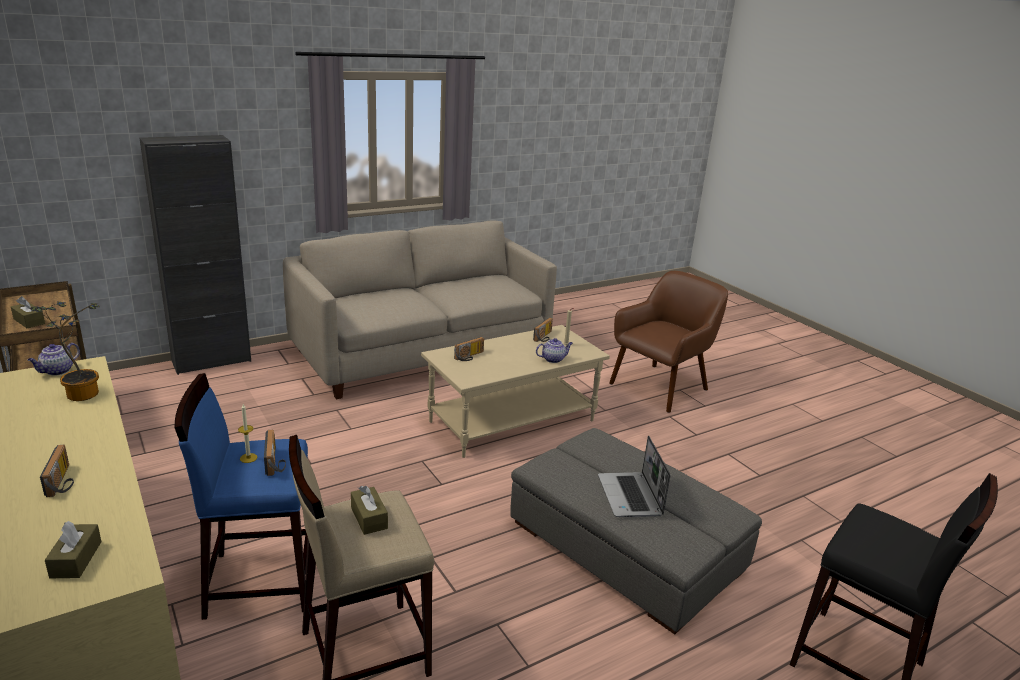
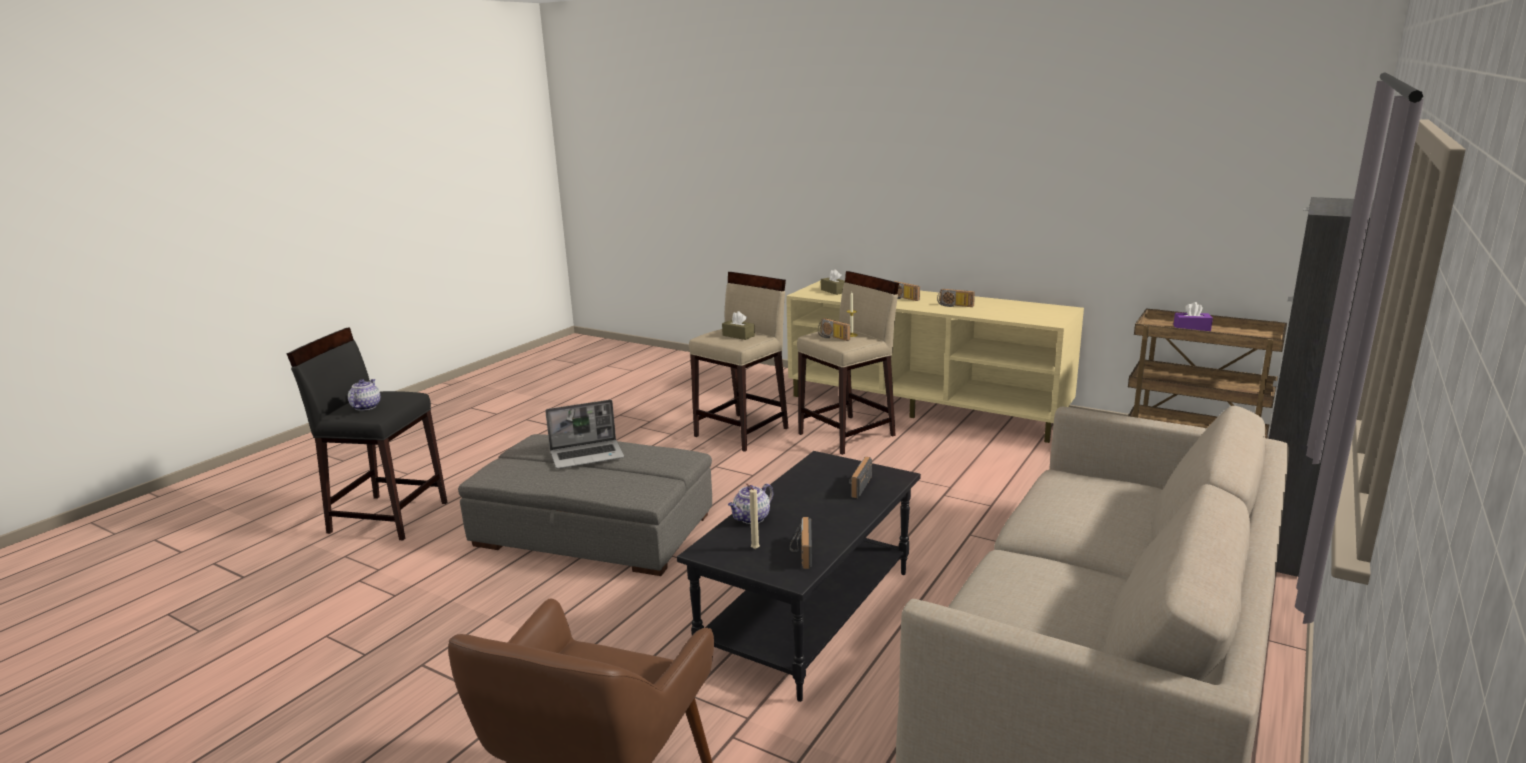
camera: 155 degrees right, 5 degrees down
brown tissue box [11,296,45,328] -> purple tissue box [1173,302,1213,331]
teapot [28,343,80,375] -> teapot moved to [348,379,380,411]
potted plant [30,302,100,401] -> none
blue stool [174,373,308,620] -> beige stool [797,271,899,455]
beige coffee table [421,325,610,458] -> black coffee table [677,451,921,702]
laptop [598,435,670,517] -> laptop turned 105 degrees clockwise [545,400,625,469]
none -> radio [937,289,975,307]

